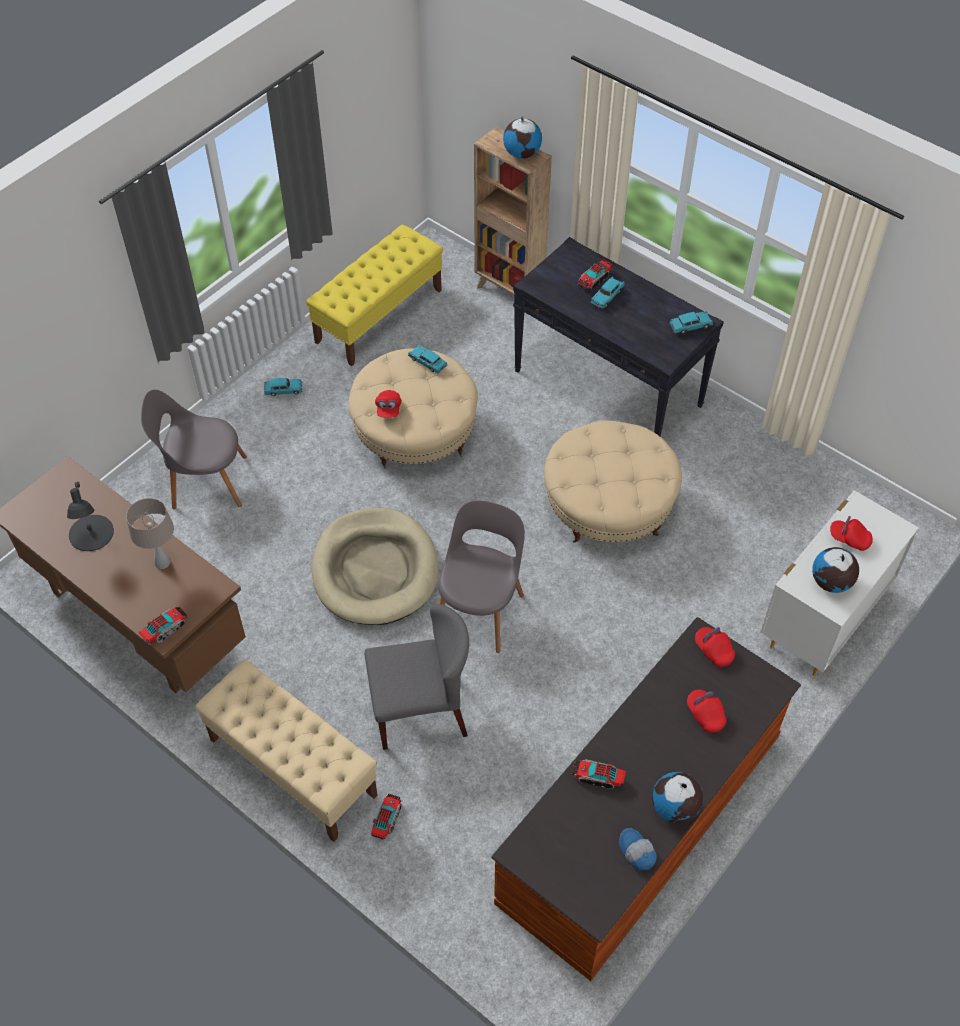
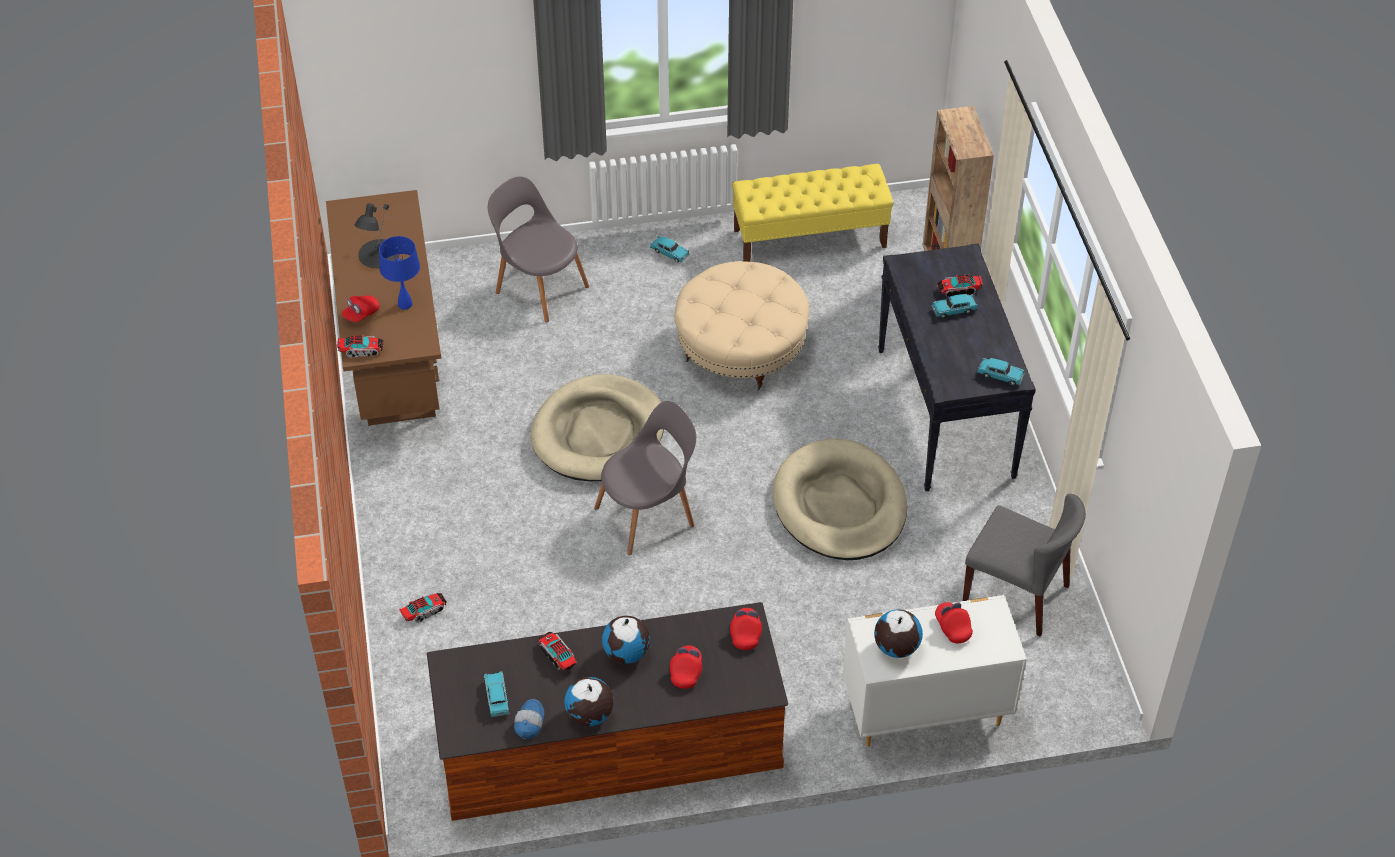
camera: 40 degrees right, 5 degrees down
beige table lamp [126,498,174,569] -> blue table lamp [379,236,420,310]
beige bench [195,659,377,842] -> none
grey chair [365,604,469,750] -> grey chair moved to [963,494,1086,637]
red cap [375,390,402,418] -> red cap moved to [342,296,380,322]
turquoise toy car [408,345,447,373] -> turquoise toy car moved to [484,671,510,717]
globe [503,116,542,159] -> globe moved to [602,616,650,664]
beige ottoman [544,420,682,542] -> beige dog bed [773,439,907,560]

